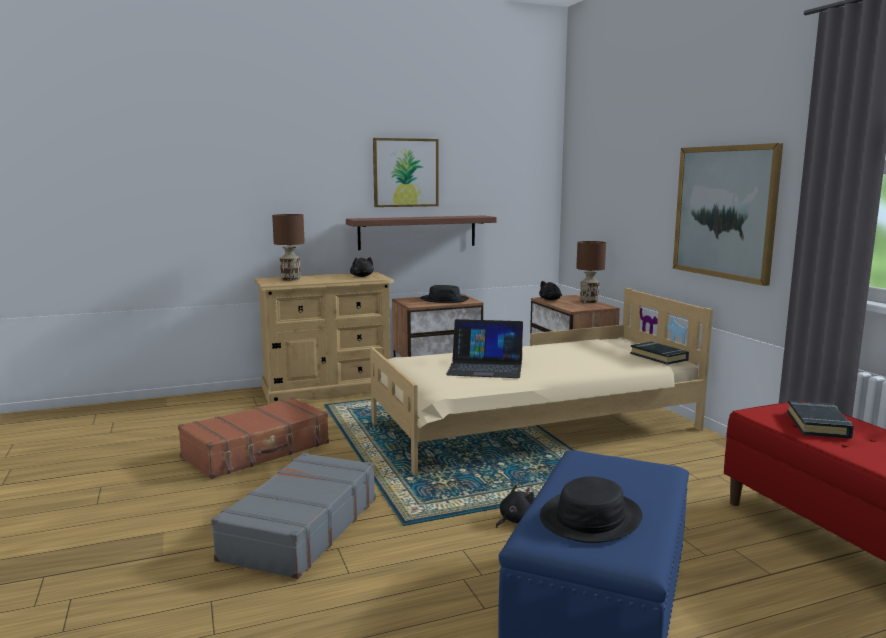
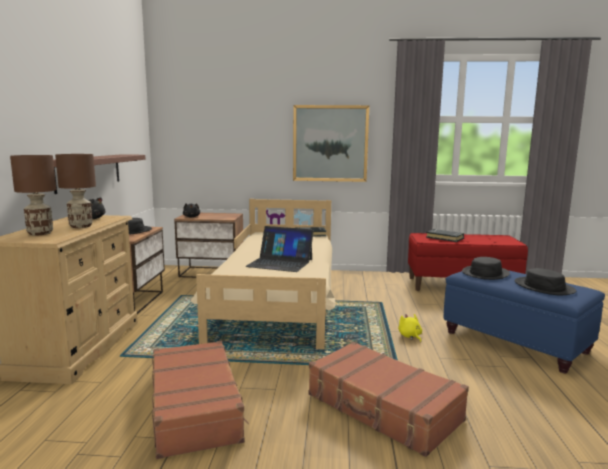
camera: 65 degrees left, 0 degrees up
grey suitcase [211,452,376,579] -> brown suitcase [309,342,469,457]
picture [373,138,439,207] -> none
laptop [446,319,523,378] -> laptop turned 75 degrees clockwise [245,226,314,272]
black plush toy [496,484,534,528] -> yellow plush toy [398,314,422,342]
brown table lamp [576,241,606,303] -> brown table lamp moved to [55,154,96,228]
none -> black hat [462,257,510,280]

